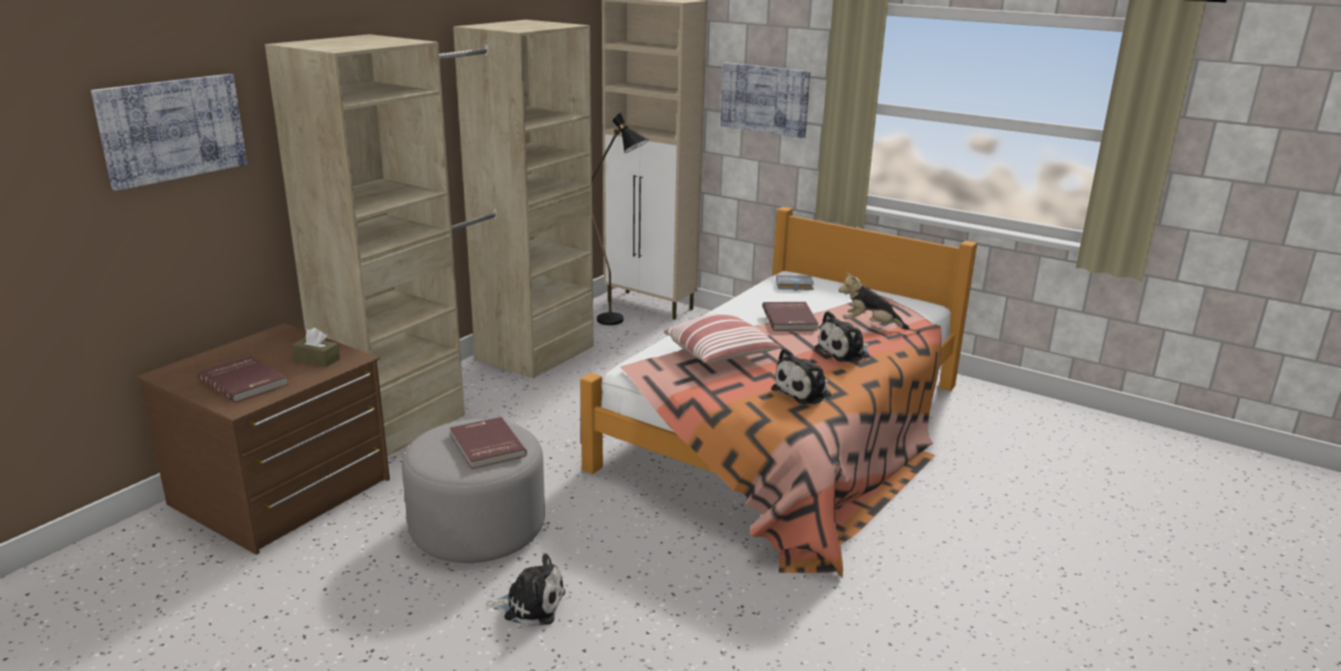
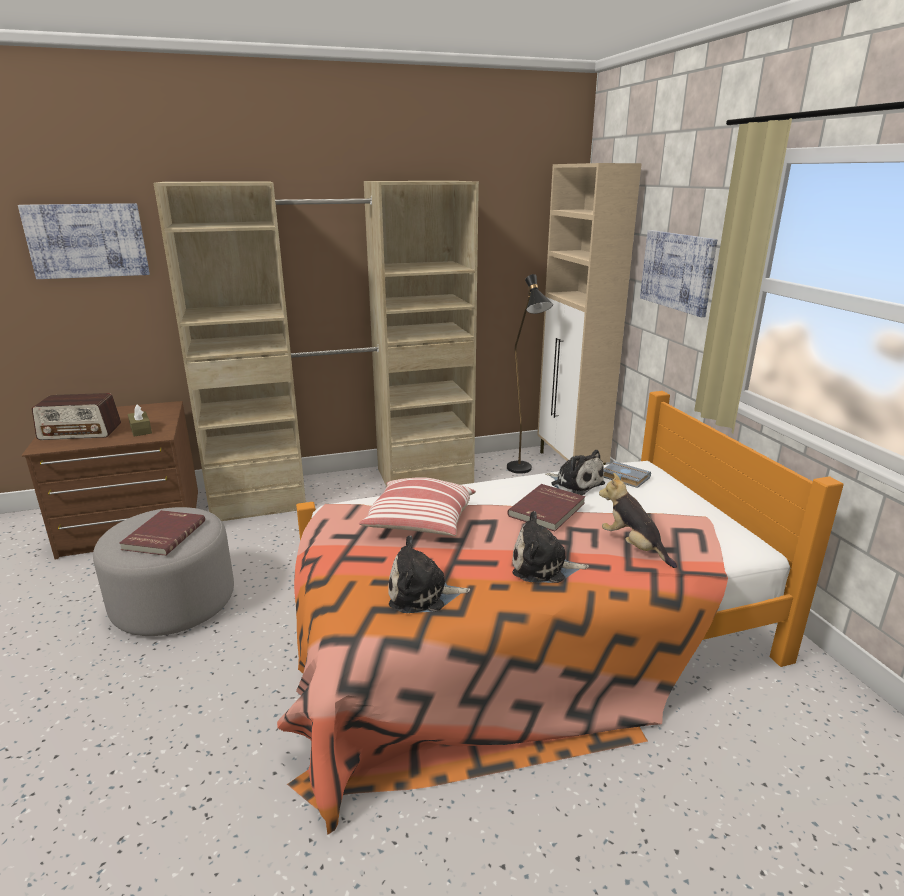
camera: 40 degrees right, 0 degrees up
red book [198,356,288,403] -> radio [32,393,121,440]
plush toy [485,554,565,626] -> plush toy moved to [545,450,605,495]

